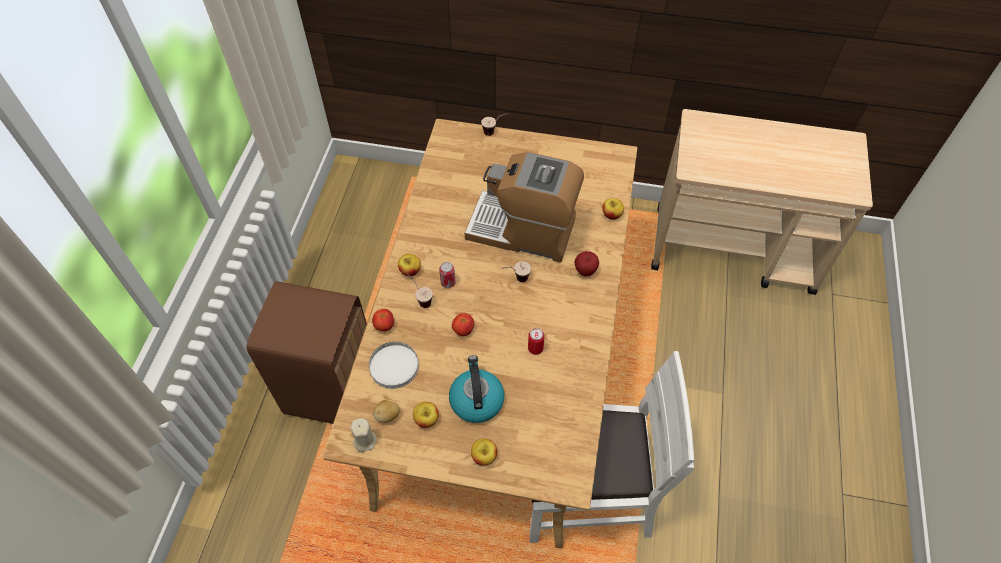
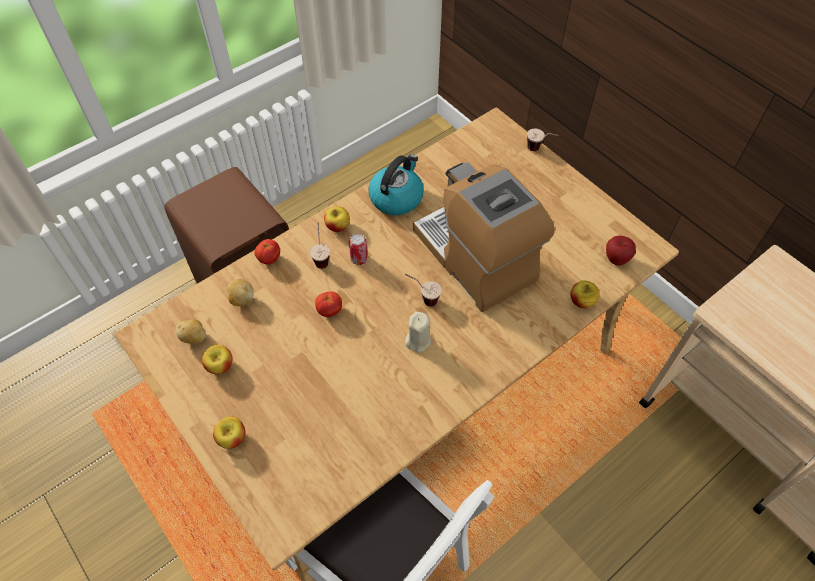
camera: 40 degrees right, 0 degrees up
beige candle [351,418,376,452] -> beige candle moved to [405,312,431,353]
white plate [369,342,419,389] -> potato [227,279,254,306]
kettle [449,355,504,423] -> kettle moved to [368,154,424,215]
can [528,328,545,355] -> none
apple [574,251,599,277] -> apple moved to [606,236,636,266]

